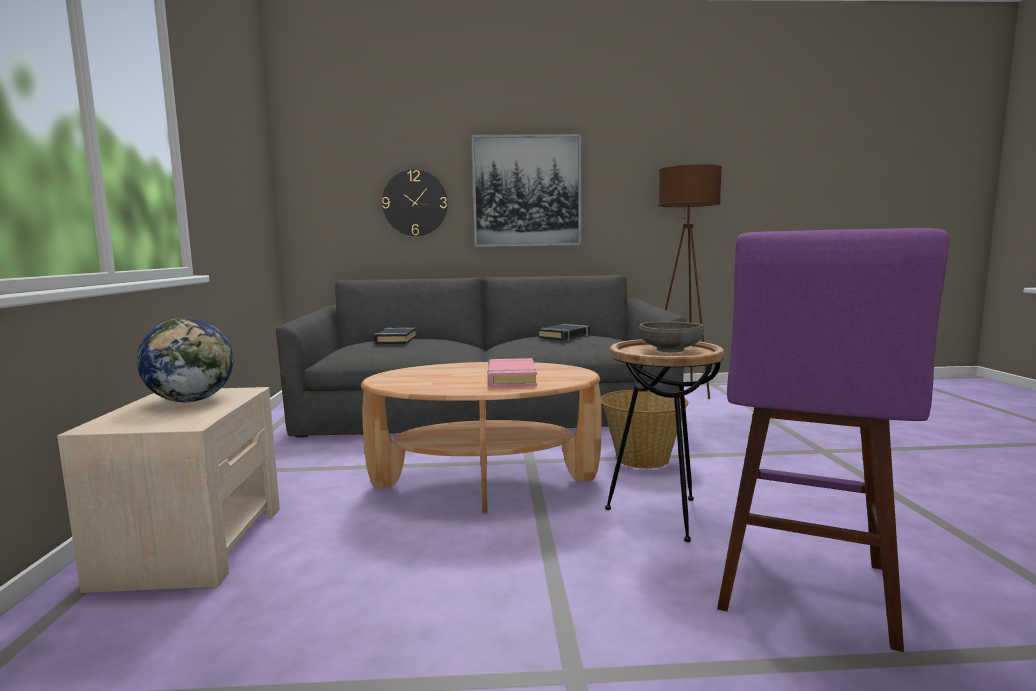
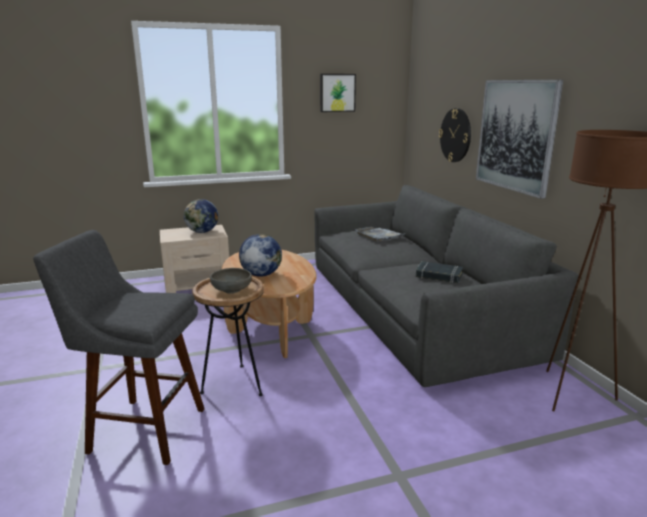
camera: 75 degrees right, 10 degrees up
black book [374,328,417,344] -> grey tray [355,227,406,241]
pink book [487,358,537,387] -> globe [239,234,282,277]
basket [601,390,688,469] -> none
purple stool [717,228,950,652] -> grey stool [33,230,204,465]
none -> picture [320,74,356,112]

